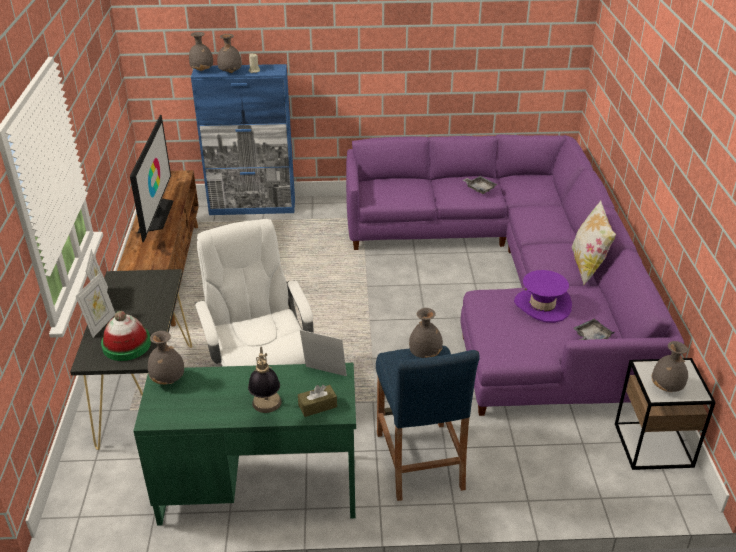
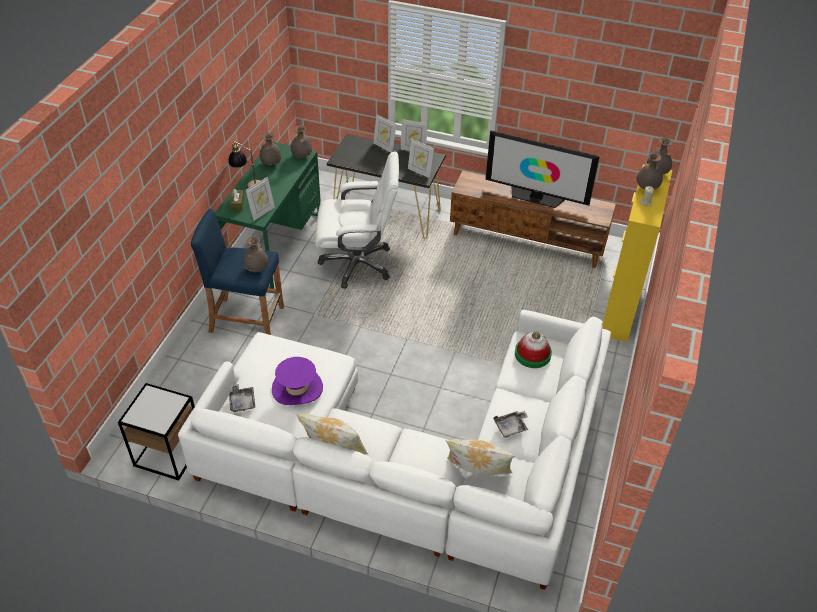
camera: 110 degrees right, 10 degrees up
hat [101,311,151,361] -> hat moved to [515,331,552,368]
blue cabinet [191,64,295,215] -> yellow cabinet [602,164,672,342]
purple sofa [346,134,684,416] -> white sofa [178,310,611,590]
grey vase [652,341,688,392] -> grey vase moved to [260,133,281,165]
none -> picture frame [408,139,434,178]
none -> pillow [445,439,514,475]

